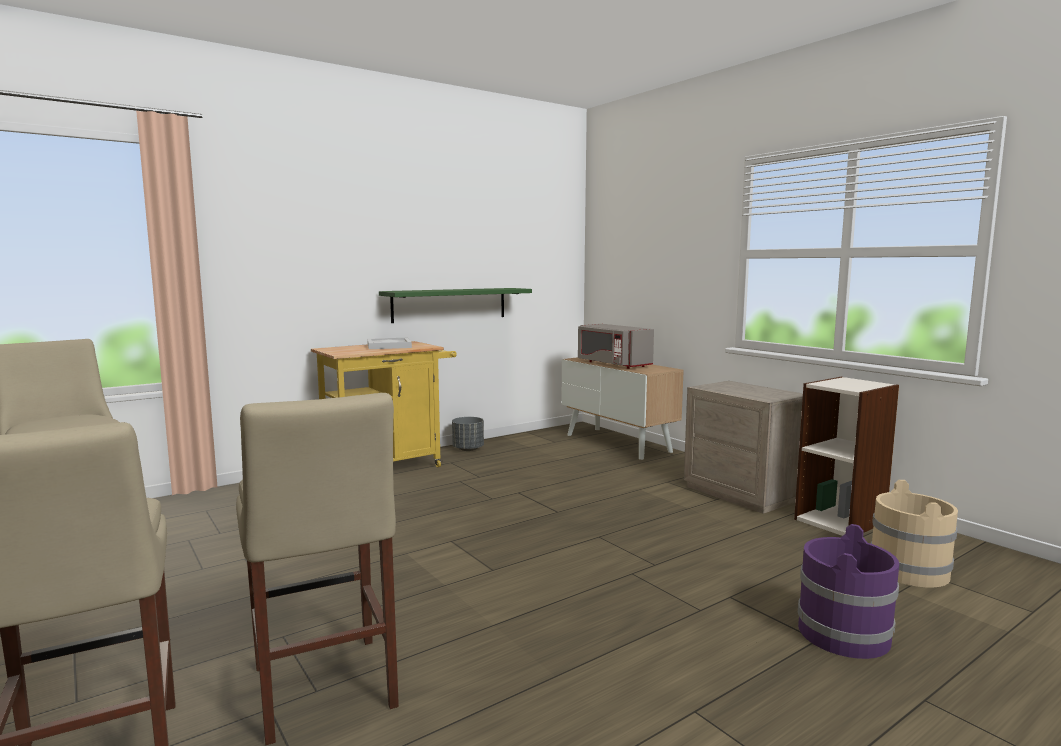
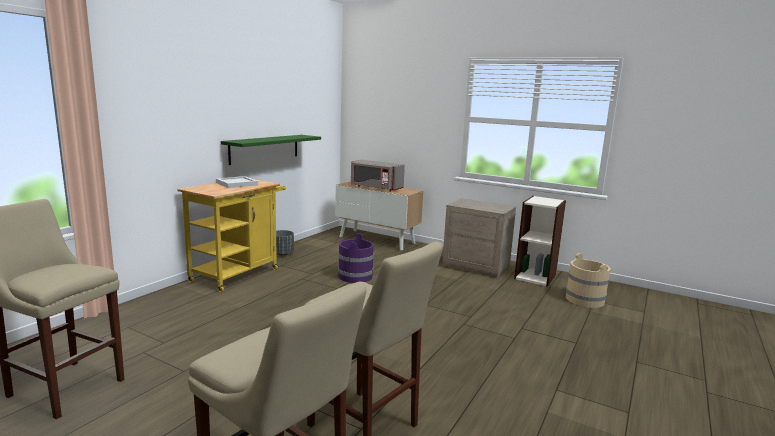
camera: 25 degrees left, 5 degrees up
purple bucket [798,524,899,659] -> purple bucket moved to [338,233,374,283]

